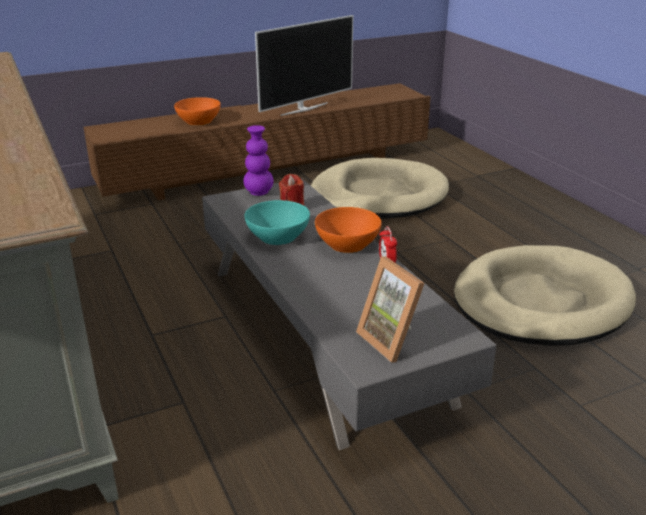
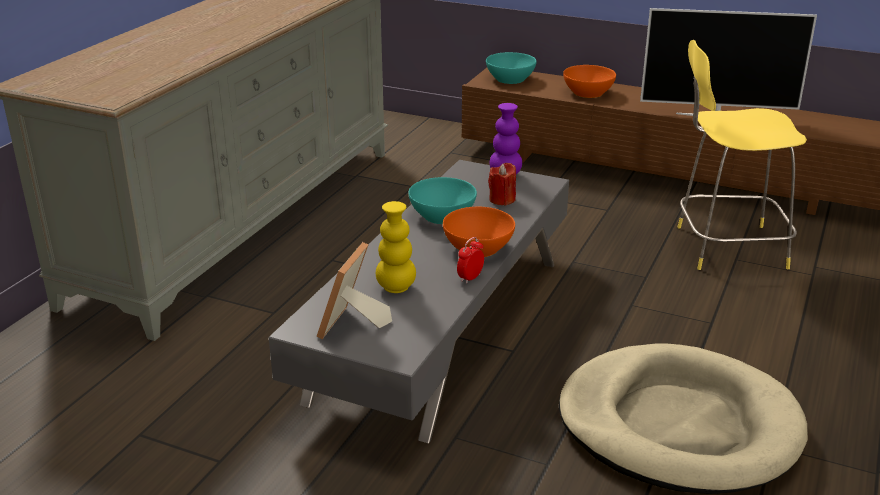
camera: 50 degrees right, 0 degrees up
beige dog bed [311,158,449,219] -> yellow stool [677,40,807,270]
none -> yellow vase [376,201,416,293]
none -> turquoise bowl [486,52,537,84]

